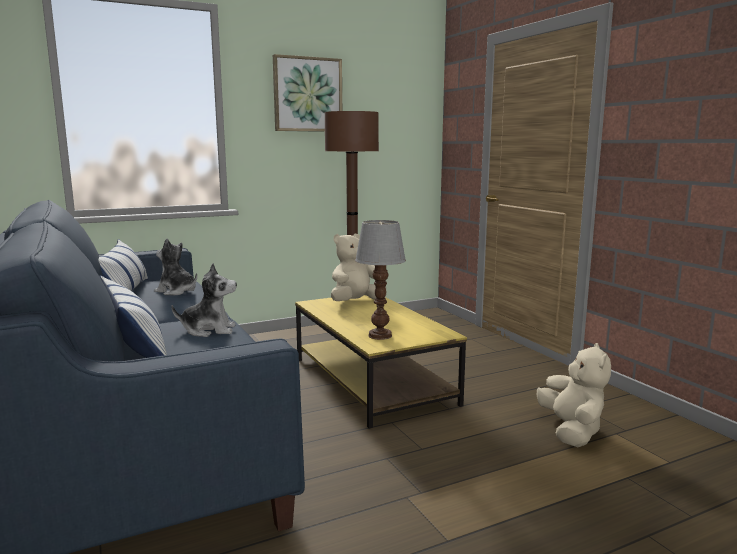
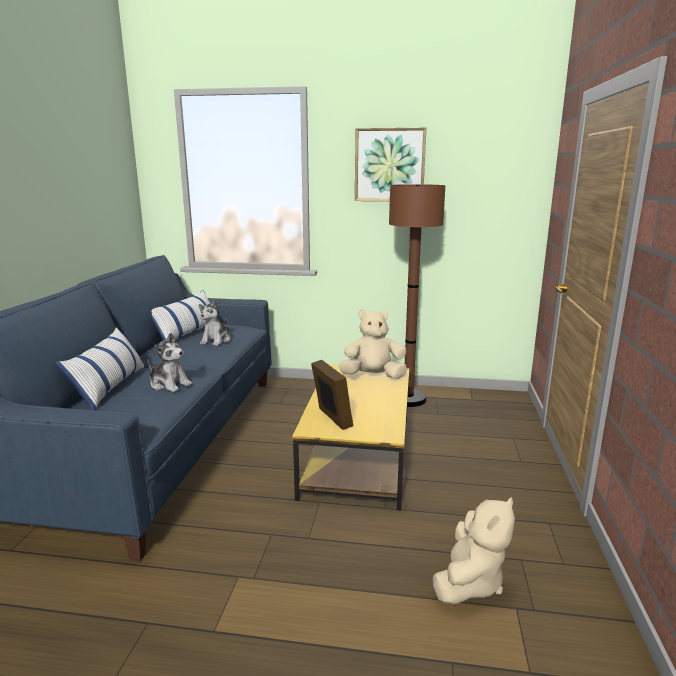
camera: 35 degrees right, 5 degrees up
plush toy [154,238,197,295] -> plush toy turned 135 degrees counterclockwise [199,299,231,346]
table lamp [355,220,406,340] -> picture frame [311,360,353,430]

